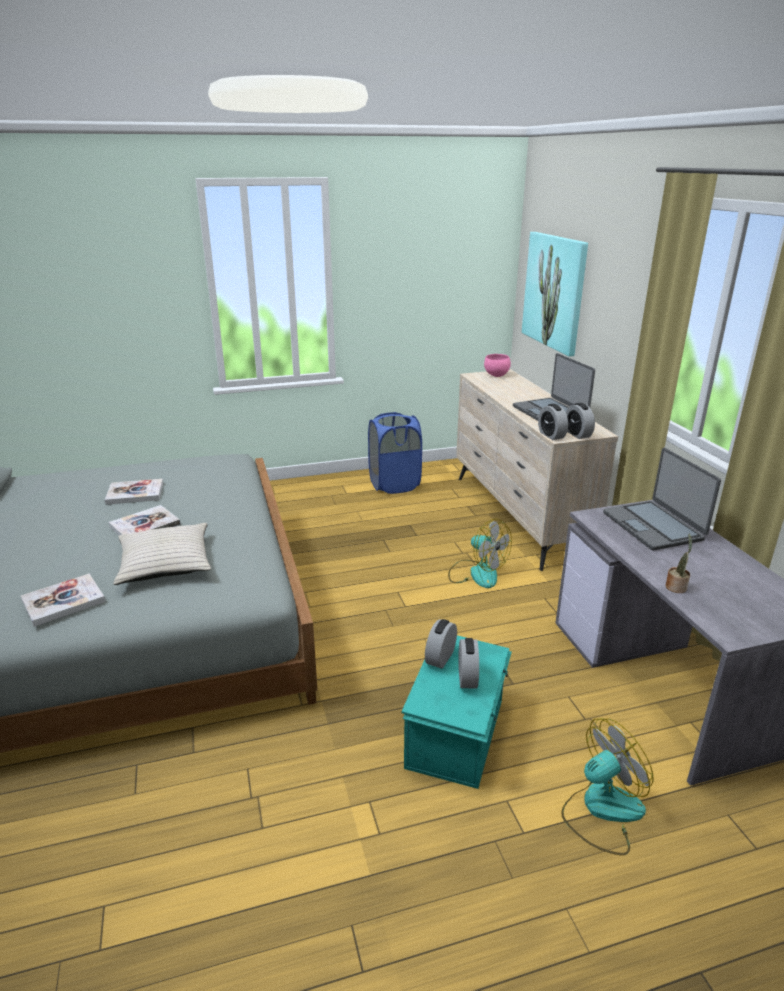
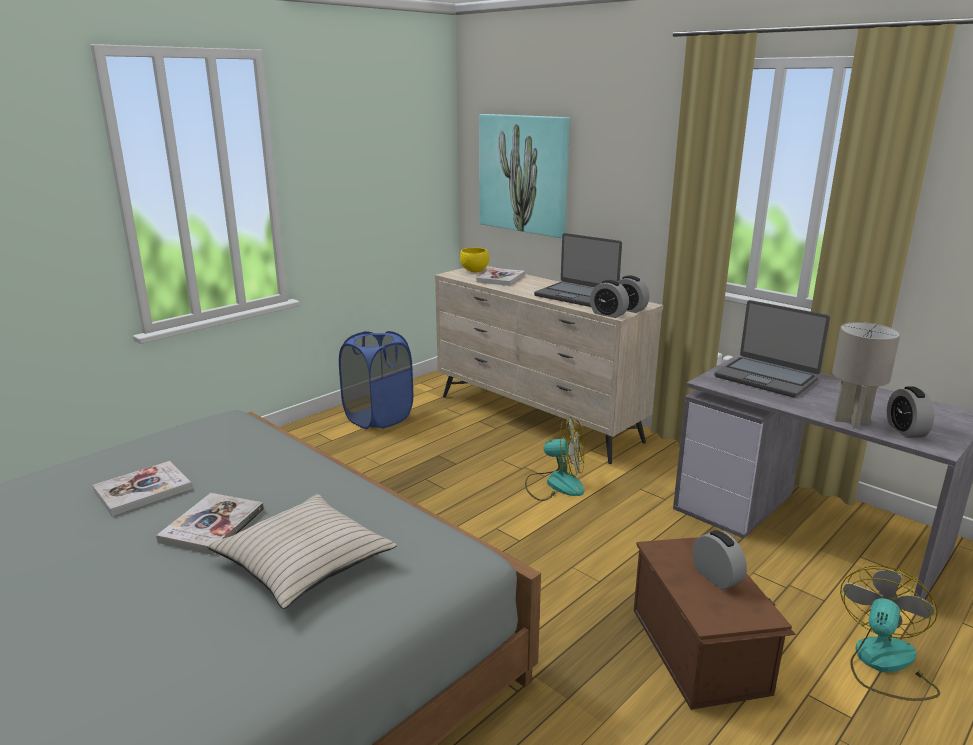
camera: 30 degrees left, 5 degrees down
book [21,574,106,627] -> book moved to [476,268,525,286]
turquoise storage box [401,635,512,789] -> brown storage box [634,537,796,710]
alarm clock [425,619,457,669] -> alarm clock moved to [887,387,934,438]
pink bowl [484,354,511,377] -> yellow bowl [460,248,489,272]
potted plant [665,533,692,593] -> grey table lamp [832,322,900,429]

